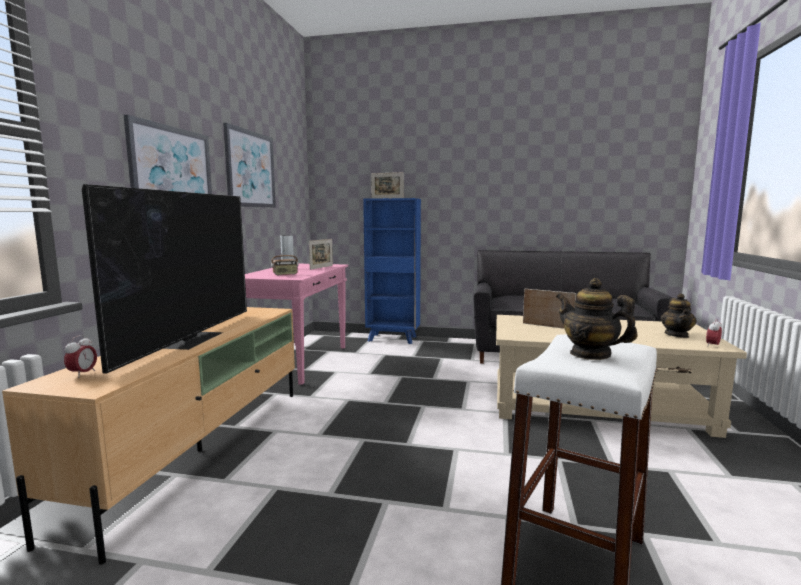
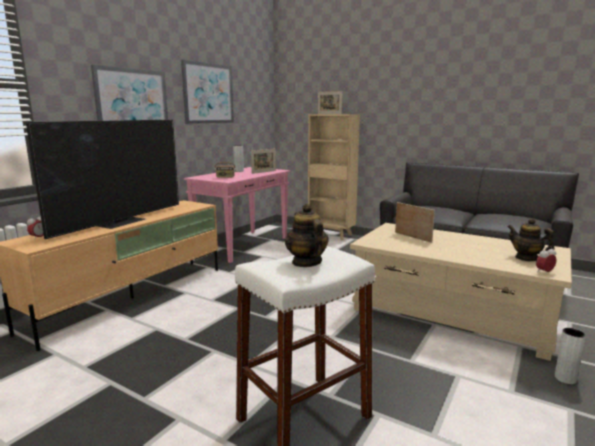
camera: 20 degrees right, 5 degrees up
blue bookcase [363,198,421,344] -> beige bookcase [308,114,360,241]
teapot [661,293,697,338] -> teapot turned 105 degrees clockwise [508,218,554,261]
none -> grey vase [555,328,586,384]

